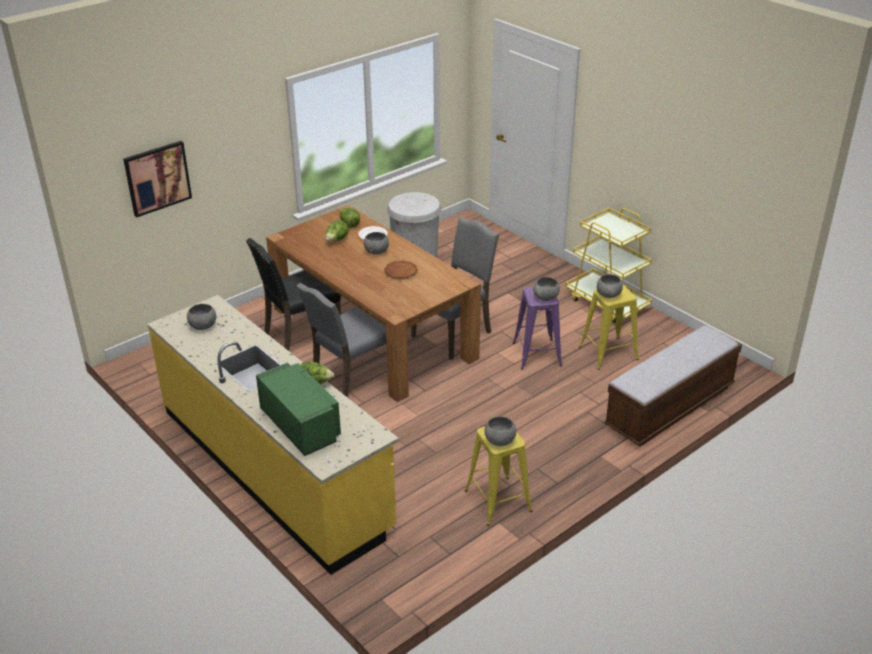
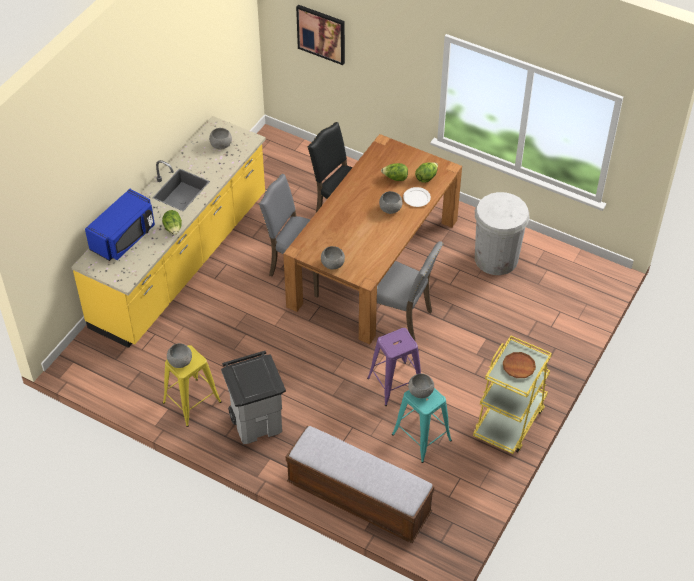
camera: 70 degrees right, 15 degrees up
green microwave [256,362,341,456] -> blue microwave [85,189,155,261]
brown plate [384,261,418,279] -> brown plate moved to [503,352,536,378]
grey bowl [533,277,560,301] -> grey bowl moved to [321,246,345,269]
yellow stool [579,285,639,370] -> turquoise stool [392,388,452,463]
none -> grey trash can [221,351,286,444]

